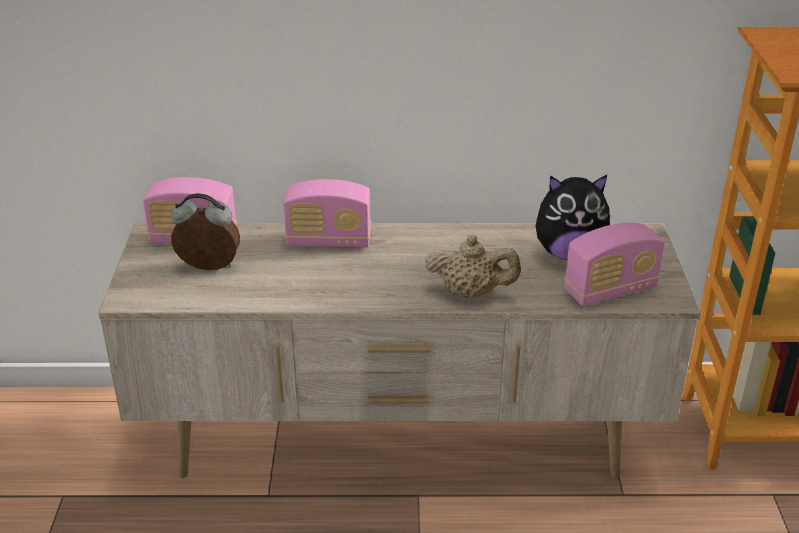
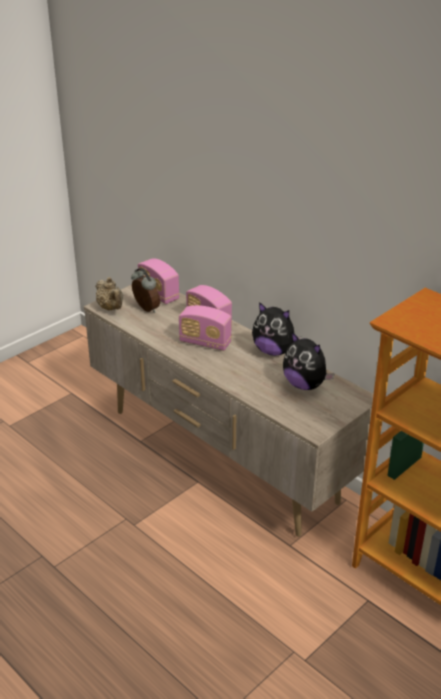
camera: 45 degrees right, 0 degrees up
beige teapot [425,235,521,298] -> beige teapot moved to [96,277,123,310]
radio [564,222,664,306] -> radio moved to [179,305,232,351]
none -> plush toy [252,302,302,356]

